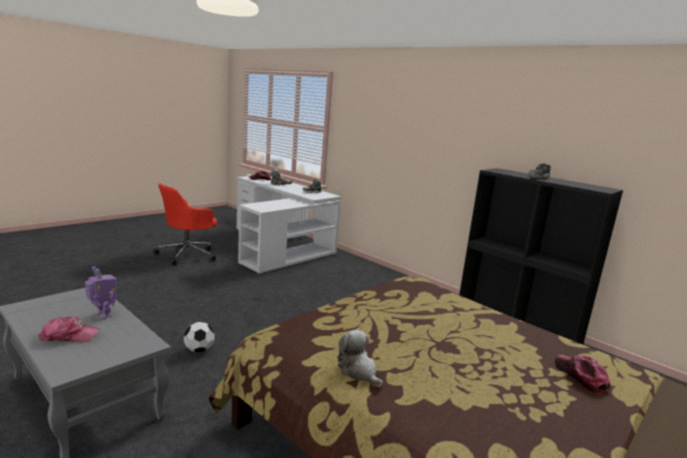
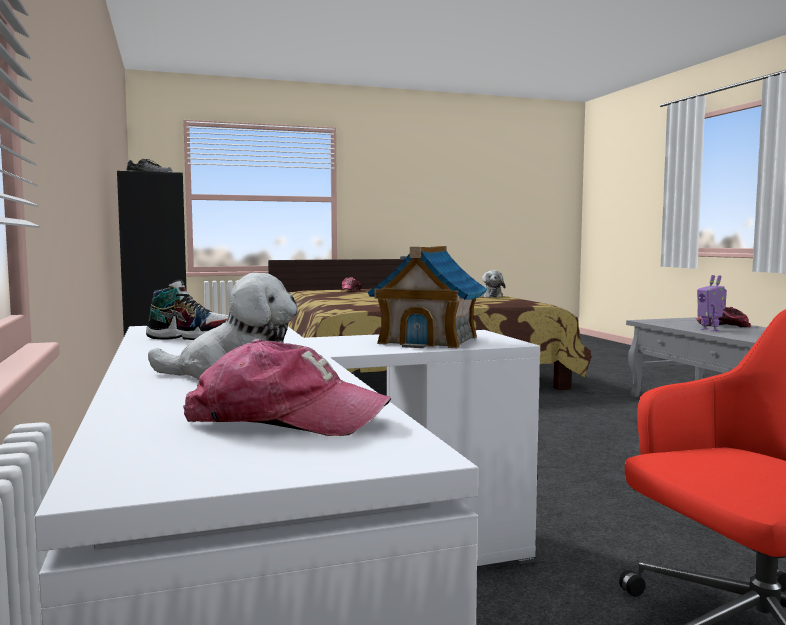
camera: 150 degrees left, 10 degrees down
football [184,322,215,352] -> none
none -> toy house [367,246,487,349]

